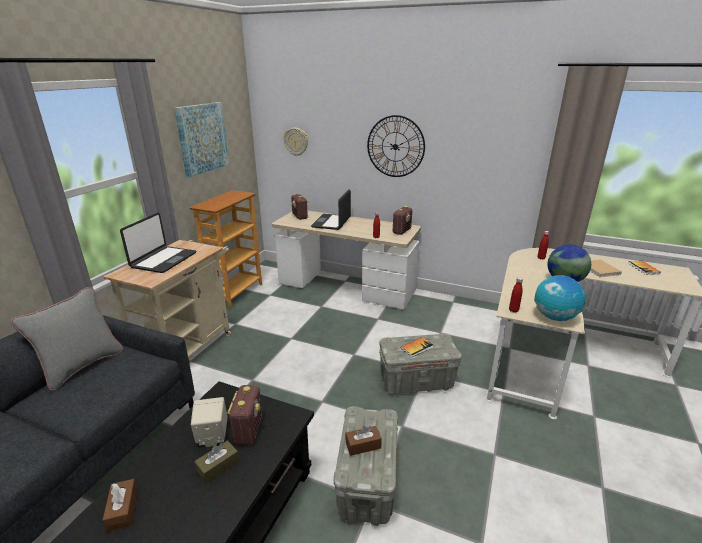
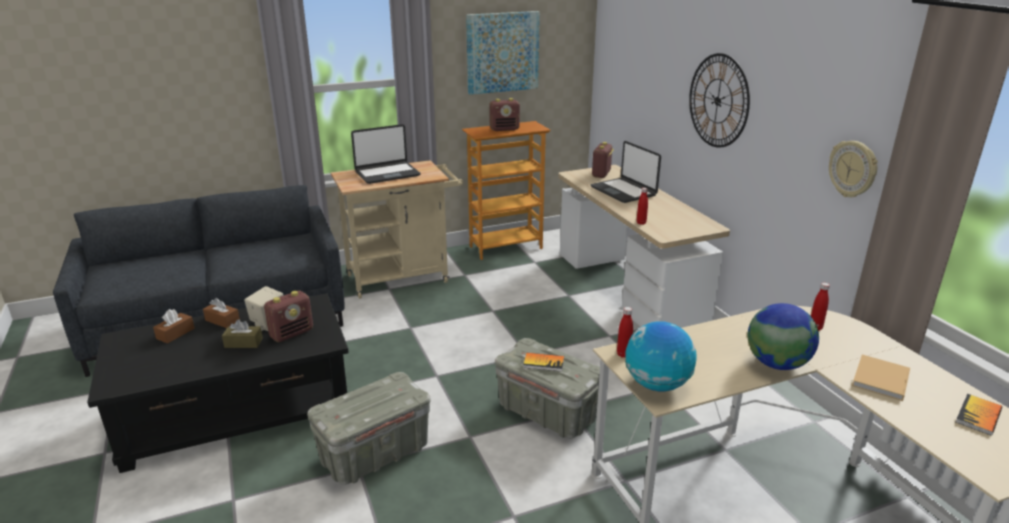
camera: 45 degrees right, 0 degrees up
grey pillow [11,287,123,391] -> none
wall clock [284,128,308,156] -> wall clock moved to [829,141,878,197]
laptop [311,189,351,230] -> laptop turned 90 degrees counterclockwise [591,141,661,203]
brown tissue box [346,426,382,456] -> brown tissue box moved to [203,298,240,328]
radio [393,206,412,235] -> radio moved to [489,98,520,131]

